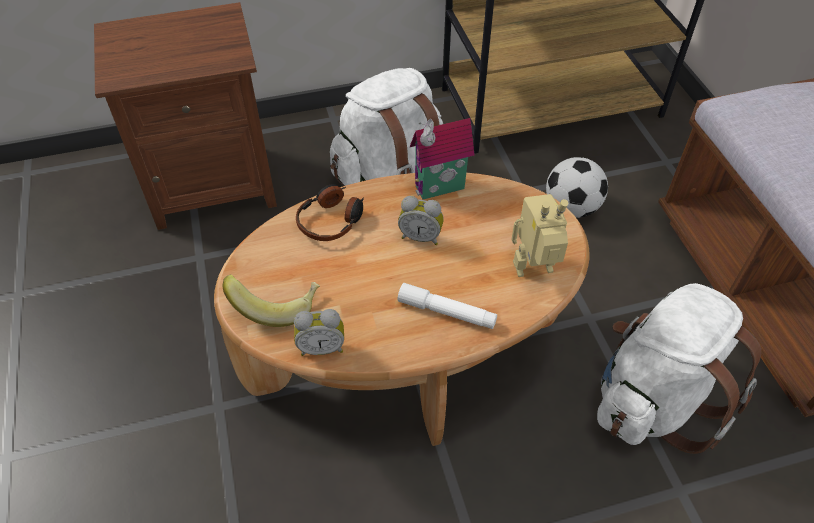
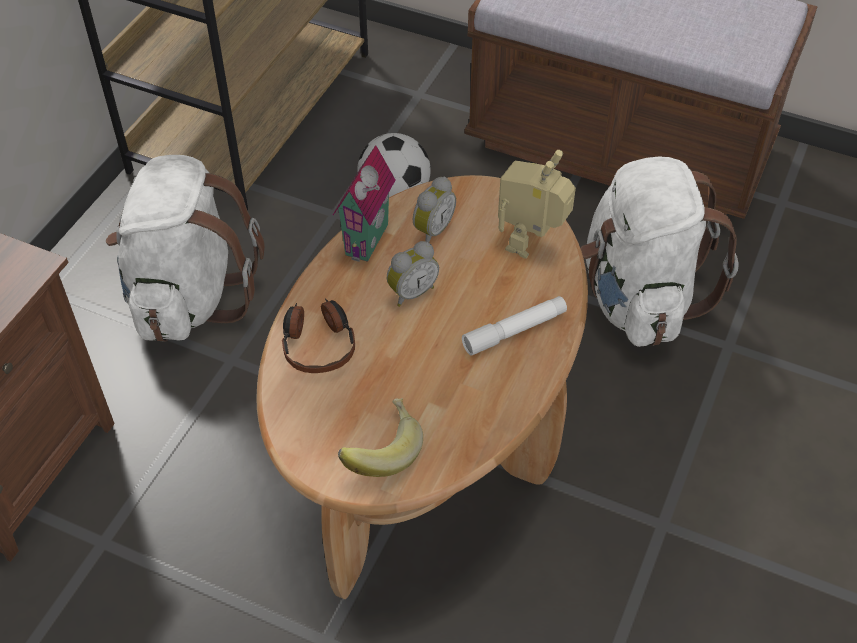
camera: 50 degrees left, 0 degrees up
alarm clock [294,309,344,356] -> alarm clock moved to [413,177,456,242]

